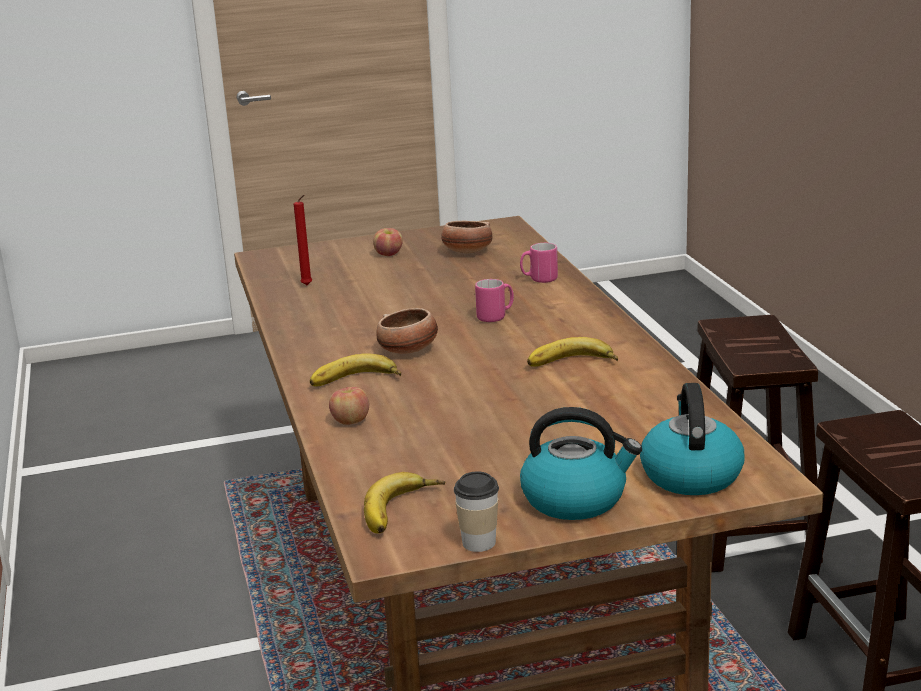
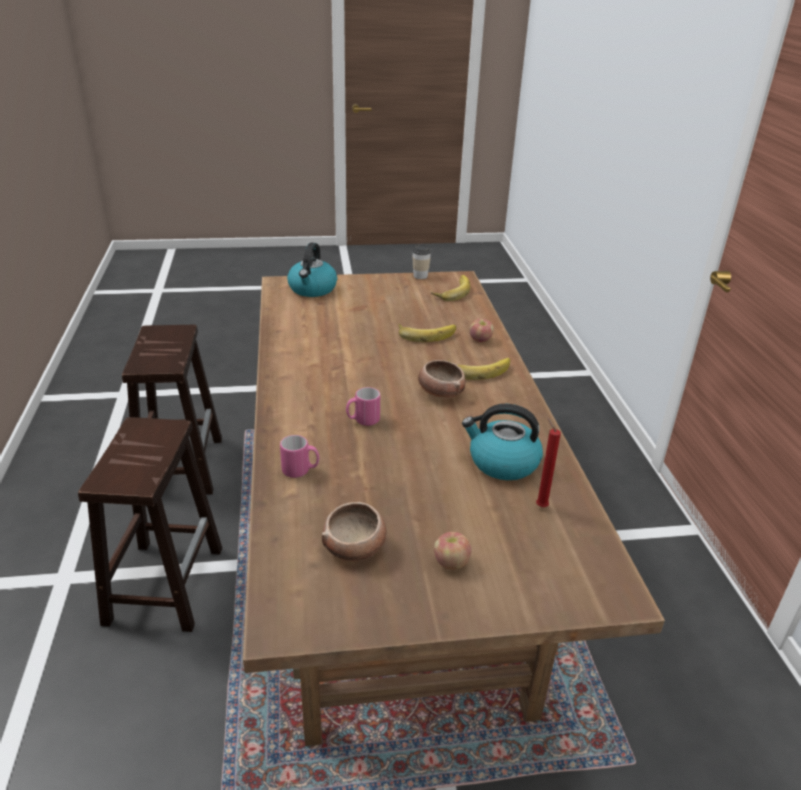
camera: 175 degrees left, 10 degrees up
kettle [520,407,642,520] -> kettle moved to [462,404,543,480]
banana [527,337,618,367] -> banana moved to [399,323,456,342]

